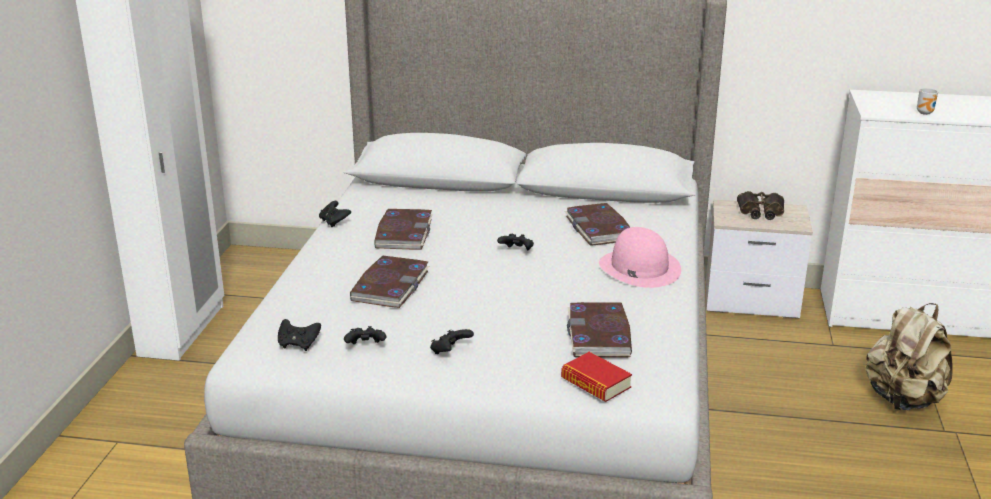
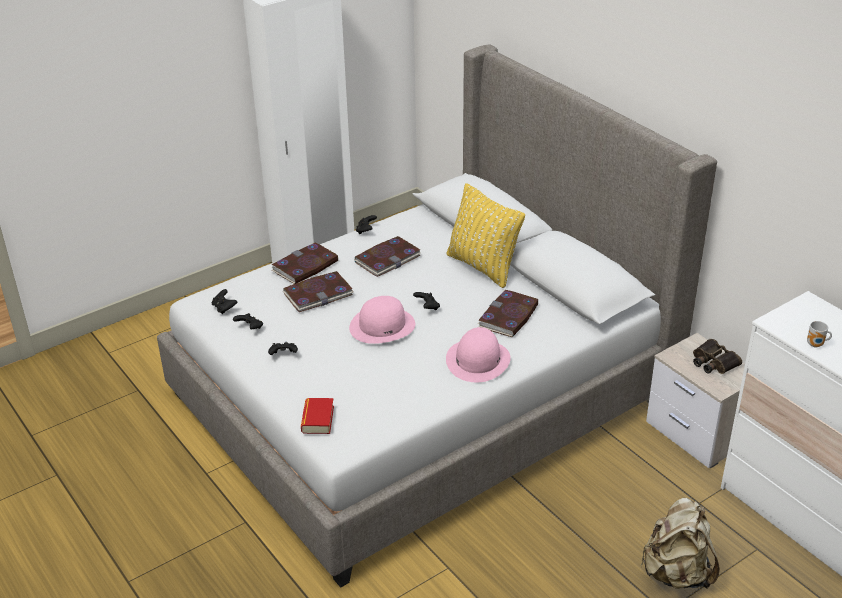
camera: 45 degrees right, 10 degrees up
book [567,302,632,358] -> book moved to [272,243,339,284]
none -> pink hat [349,296,415,344]
none -> yellow pillow [446,183,525,288]

